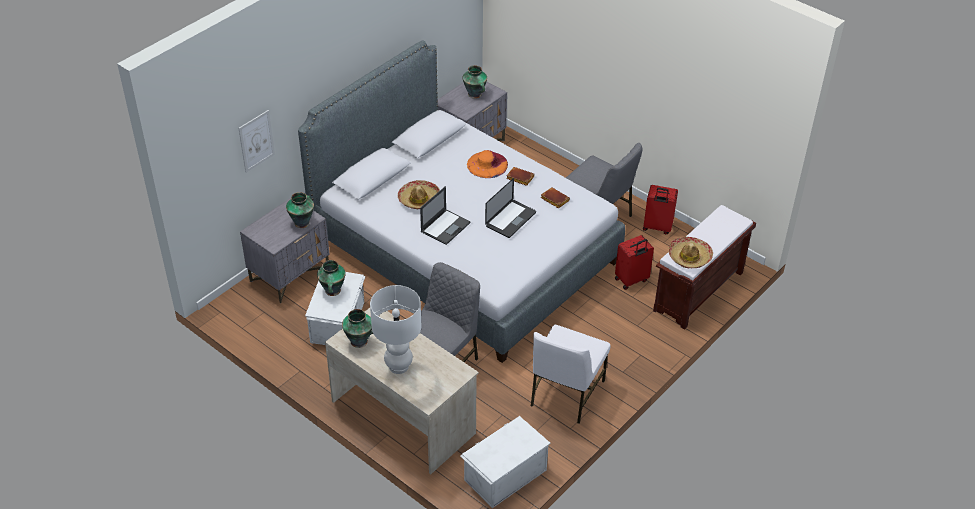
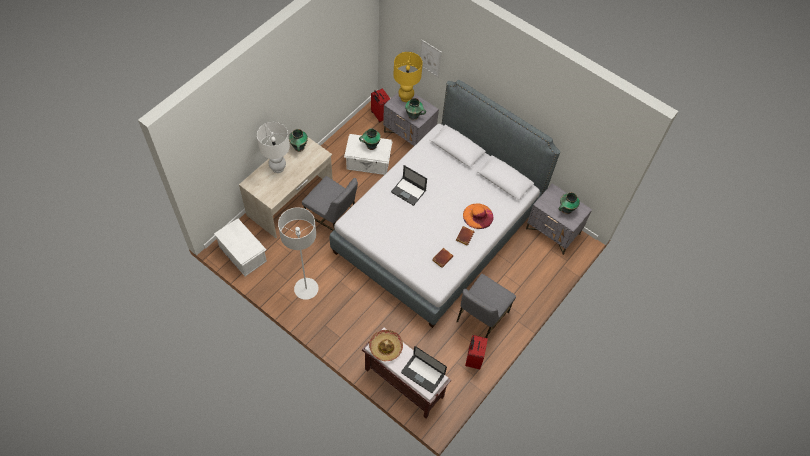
camera: 85 degrees right, 15 degrees up
hat [398,180,440,209] -> none
laptop [485,178,536,238] -> laptop moved to [401,346,447,393]
white chair [531,325,611,424] -> grey floor lamp [278,207,319,300]
red suitcase [615,235,654,290] -> red suitcase moved to [371,88,390,122]
none -> yellow table lamp [394,52,423,102]

